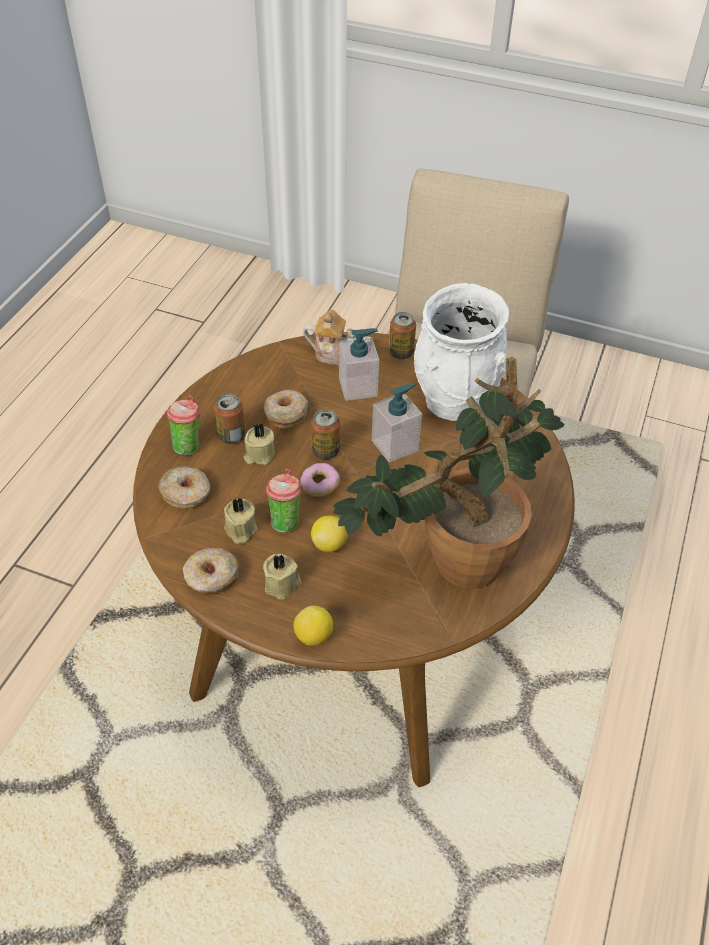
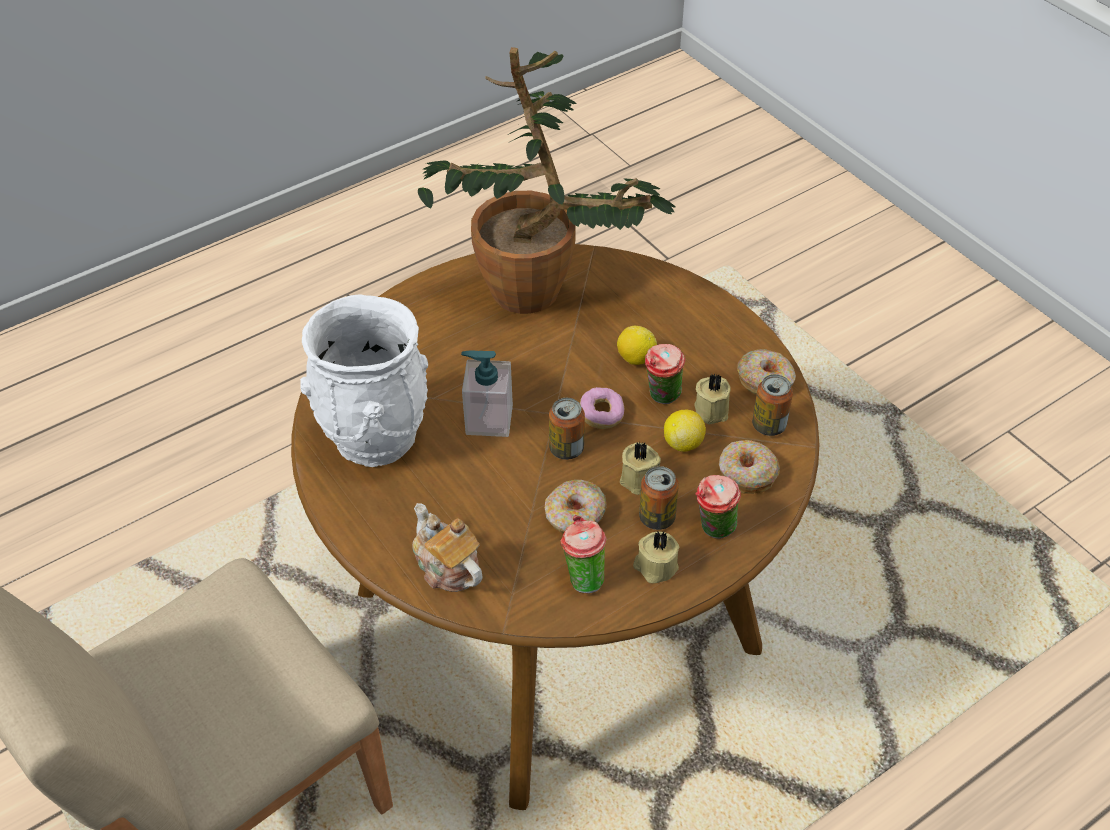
camera: 145 degrees left, 0 degrees up
beige candle [263,554,301,600] -> beige candle moved to [633,532,679,583]
lemon [293,605,333,645] -> lemon moved to [664,410,706,452]
soap dispenser [339,328,379,401] -> none
can [389,312,416,359] -> can moved to [752,374,793,436]
none -> cup [560,515,606,593]

